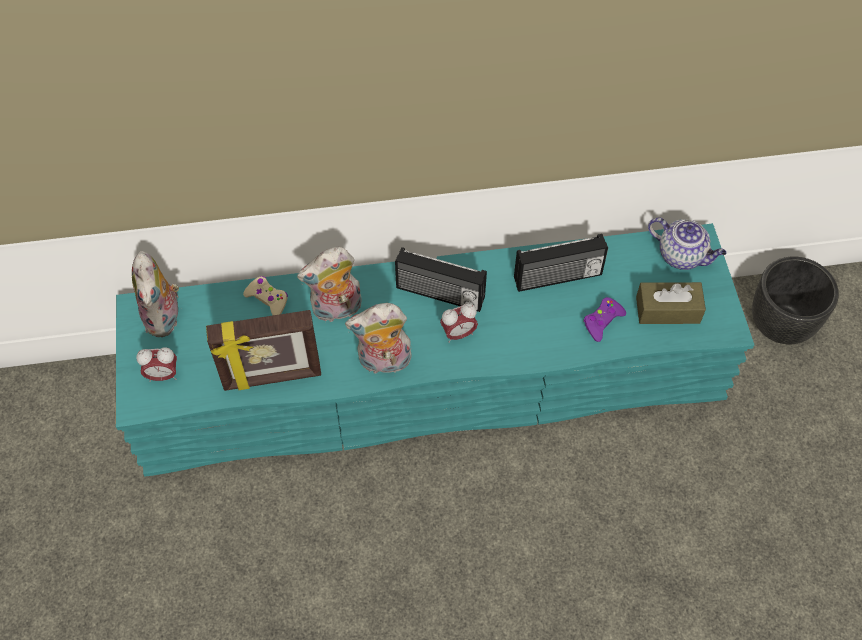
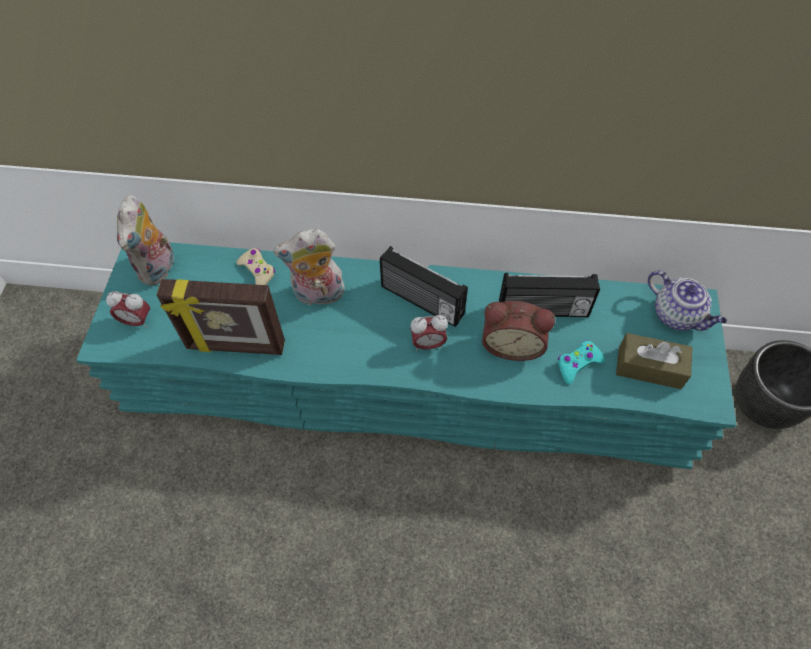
camera: 15 degrees right, 0 degrees up
plush toy [345,303,412,374] -> none
purple game controller [584,297,626,342] -> turquoise game controller [558,340,605,384]
none -> alarm clock [482,301,555,361]

